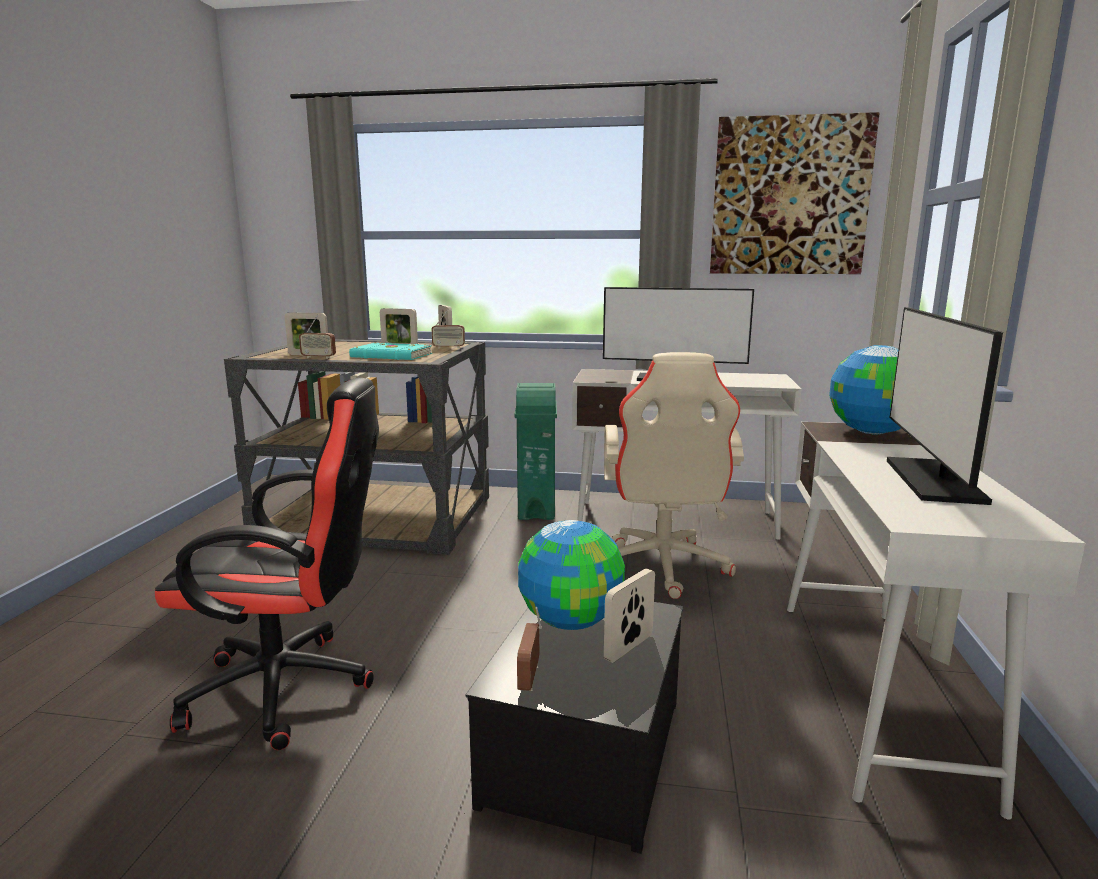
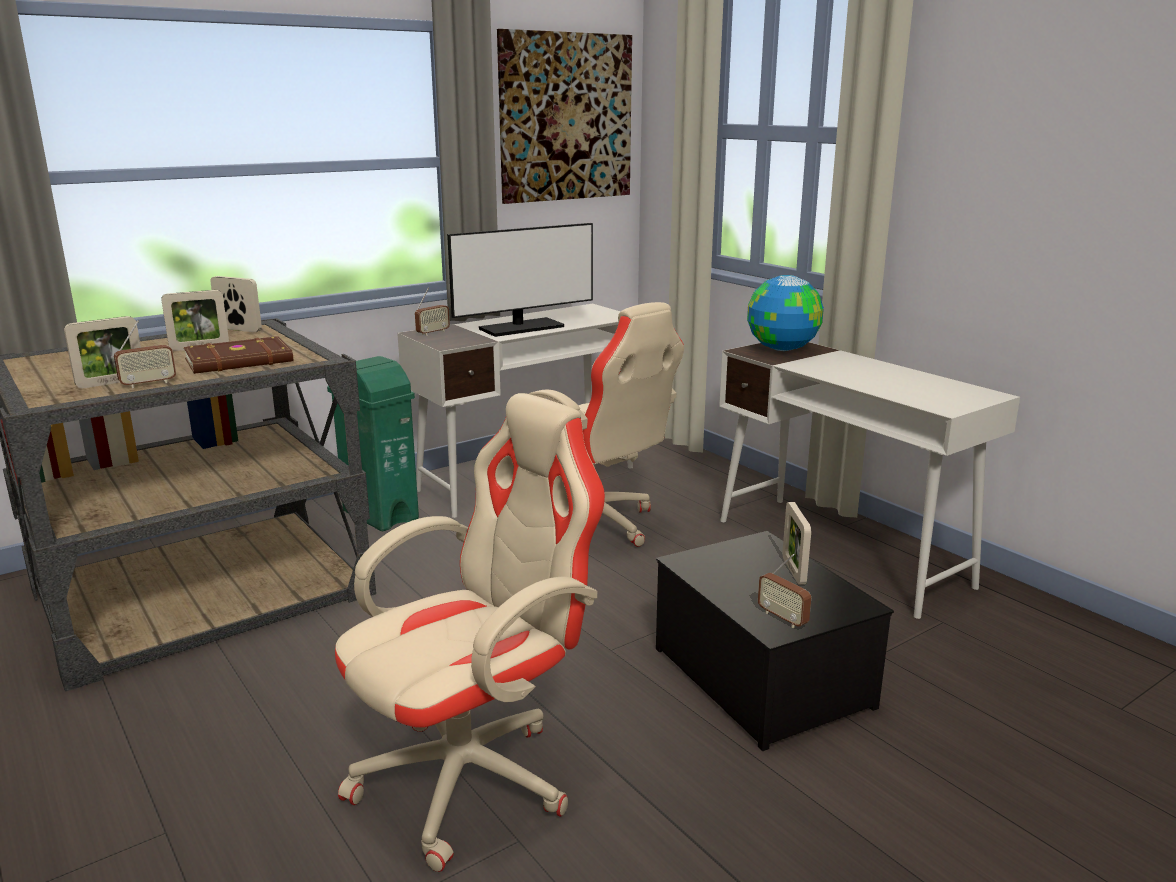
camera: 45 degrees left, 5 degrees up
black office chair [155,378,379,750] -> beige office chair [335,393,605,872]
turquoise book [349,342,432,360] -> brown book [184,337,293,374]
radio [431,308,465,349] -> radio moved to [415,287,450,336]
globe [518,520,625,630] -> none
monitor [887,307,1003,505] -> none

